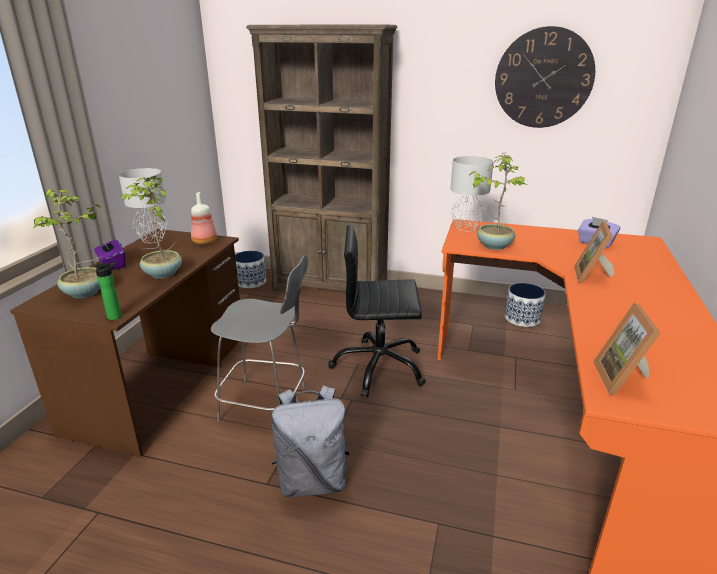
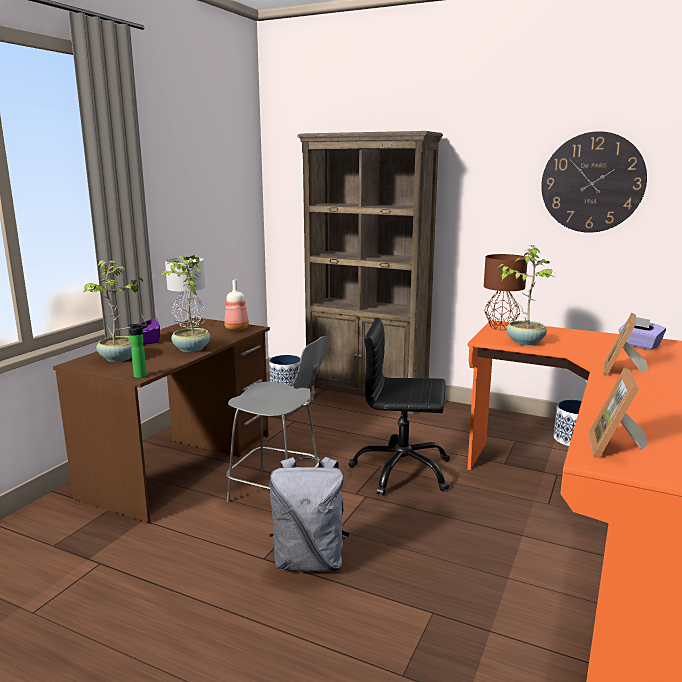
camera: 10 degrees right, 10 degrees down
grey table lamp [451,156,494,232] -> brown table lamp [484,254,527,330]

